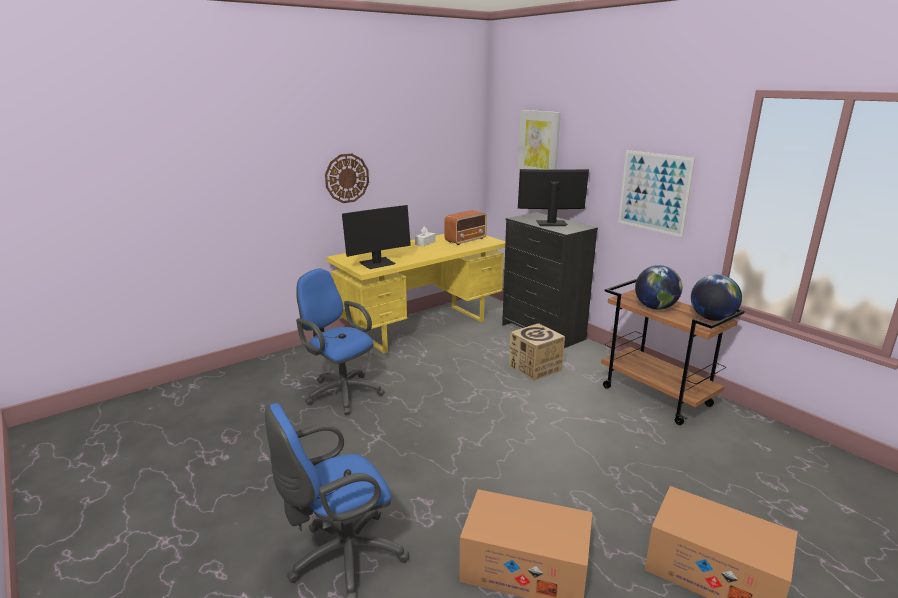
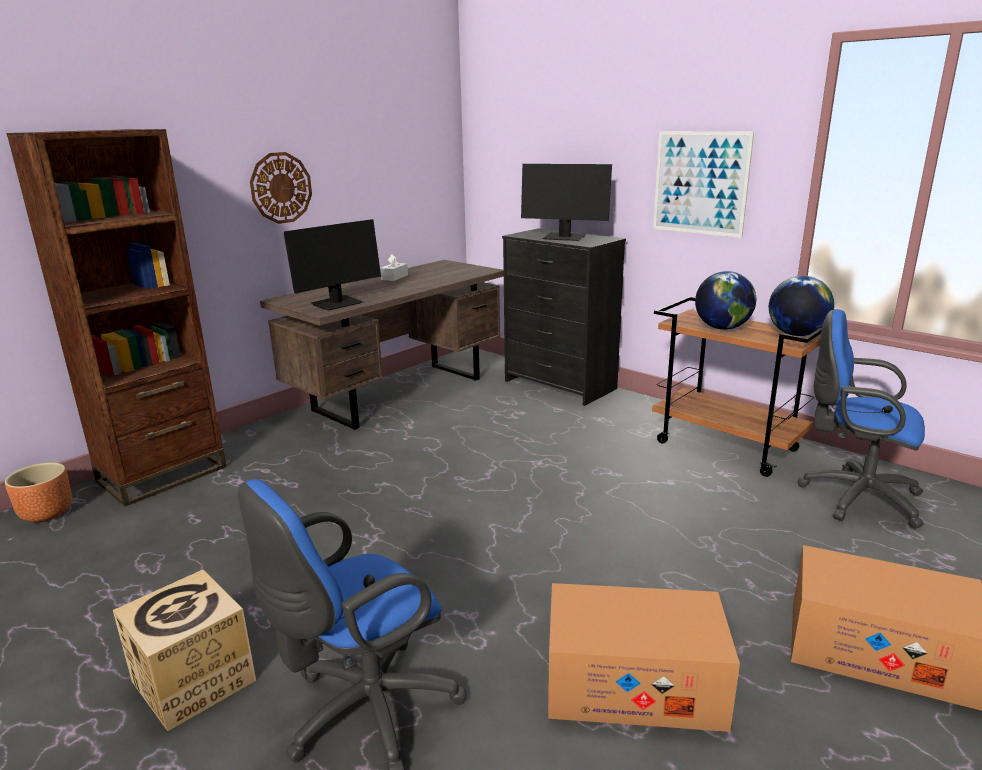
camera: 10 degrees left, 0 degrees up
blue office chair [296,268,385,415] -> blue office chair moved to [797,309,925,529]
yellow desk [326,234,505,353] -> brown desk [260,260,504,430]
radio [444,210,487,245] -> none
cardboard box [509,323,565,381] -> cardboard box moved to [113,570,256,731]
picture [518,110,561,174] -> none
monitor [518,169,589,226] -> monitor turned 150 degrees counterclockwise [521,164,612,241]
none -> brown planter [5,462,72,522]
none -> brown bookcase [6,129,227,507]

